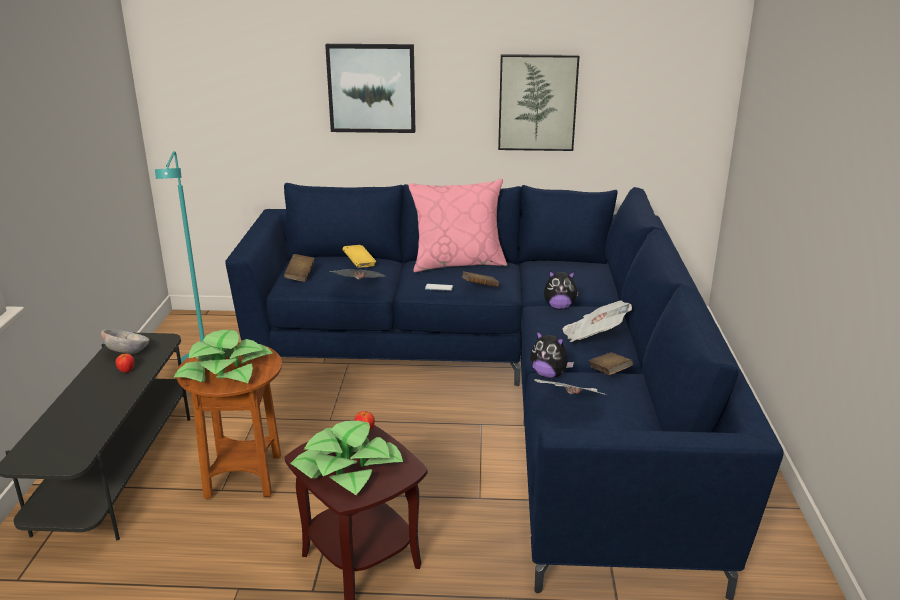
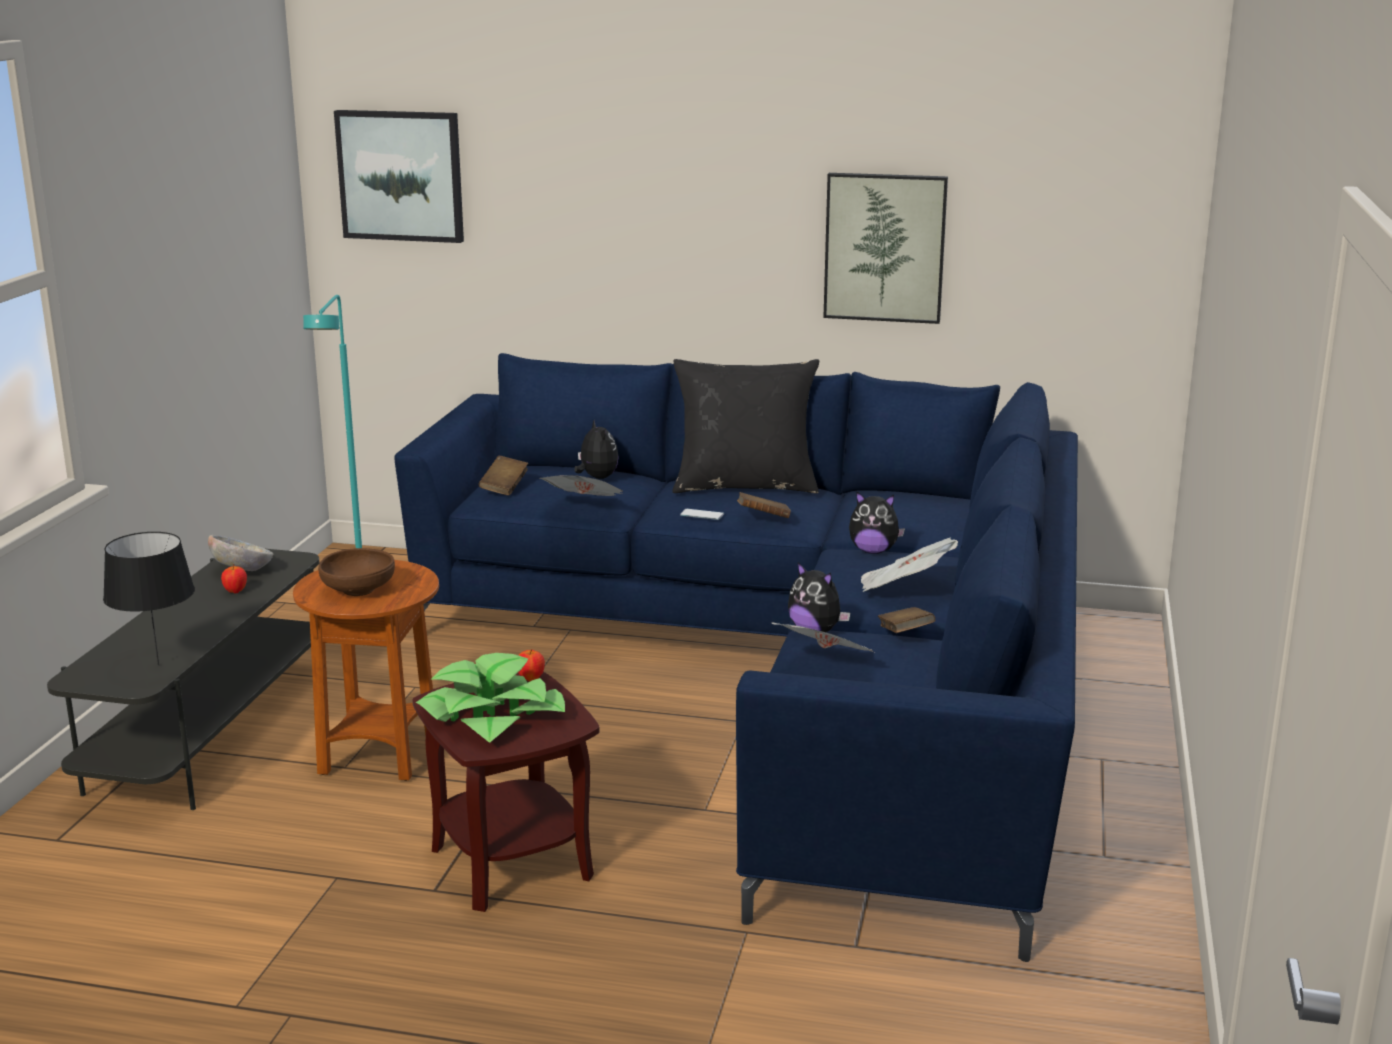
camera: 10 degrees right, 5 degrees down
potted plant [173,330,272,383] -> brown bowl [318,548,395,596]
picture [325,44,415,133] -> picture moved to [334,110,464,243]
yellow book [342,245,376,268] -> plush toy [575,420,619,479]
pink pillow [408,179,507,272] -> black pillow [672,359,819,494]
none -> black table lamp [103,532,195,666]

